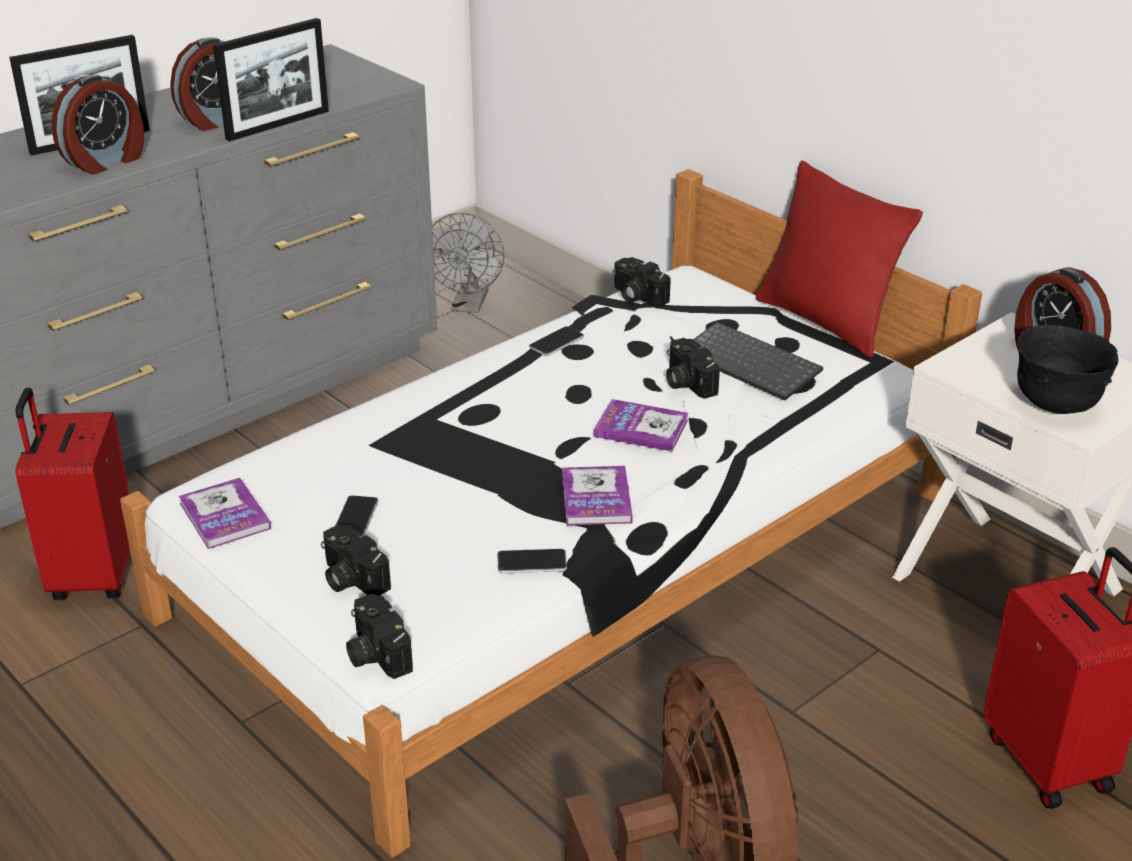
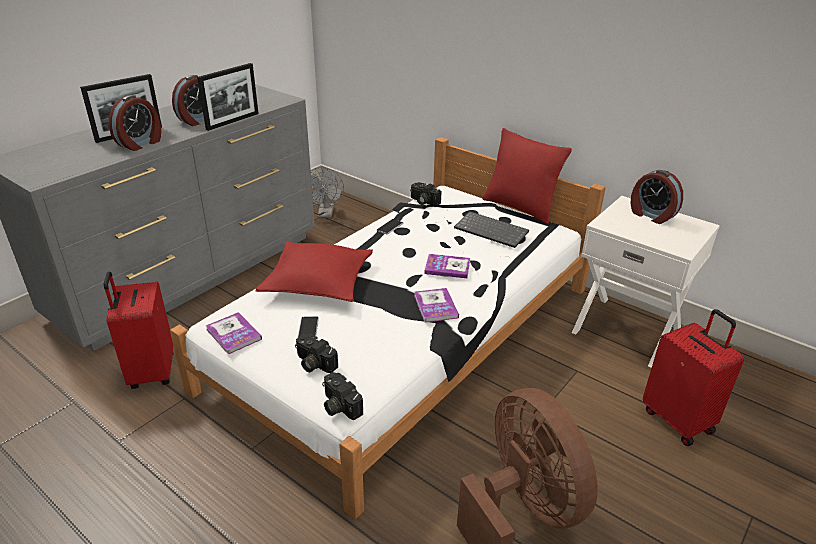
camera: 10 degrees left, 0 degrees up
phone [498,549,567,573] -> none
camera [666,338,720,399] -> none
black bowl [1017,325,1119,414] -> none
none -> red pillow [256,241,373,302]

